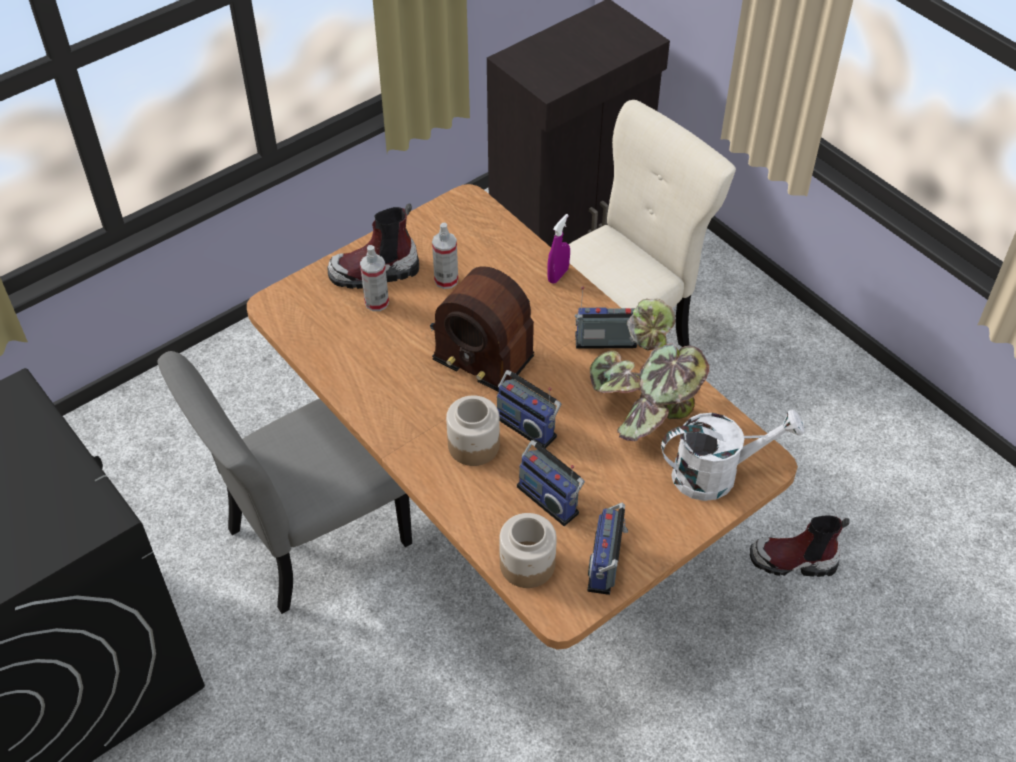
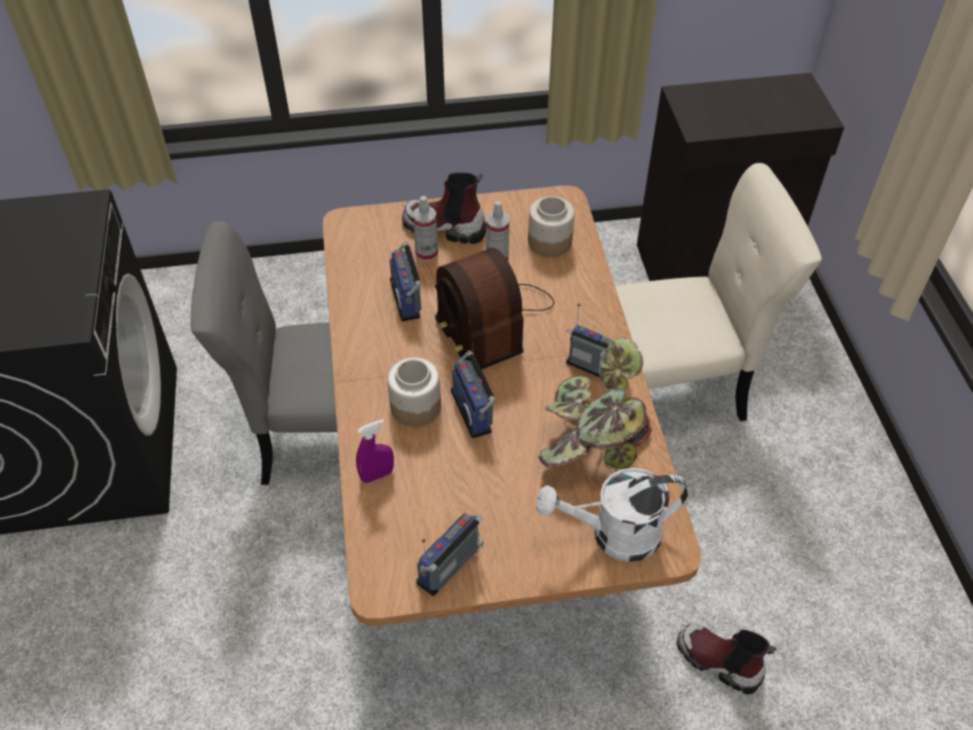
camera: 30 degrees right, 0 degrees up
jar [499,513,557,588] -> jar moved to [528,196,575,257]
radio [517,440,585,526] -> radio moved to [390,242,421,321]
purple spray bottle [547,214,570,284] -> purple spray bottle moved to [356,419,394,483]
white watering can [661,409,805,501] -> white watering can turned 150 degrees clockwise [536,468,688,562]

